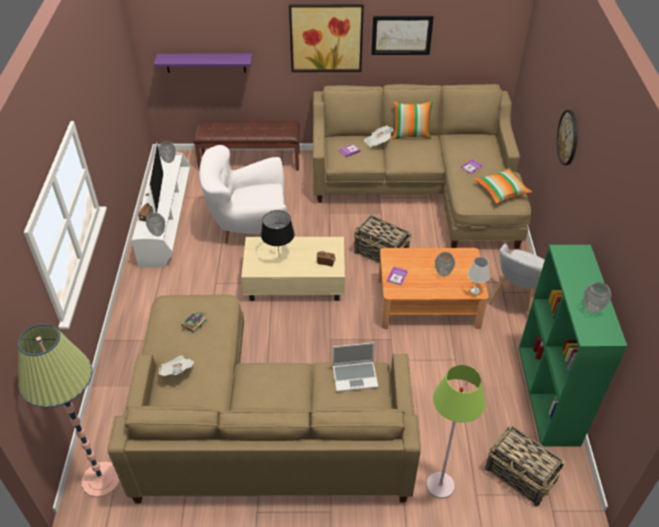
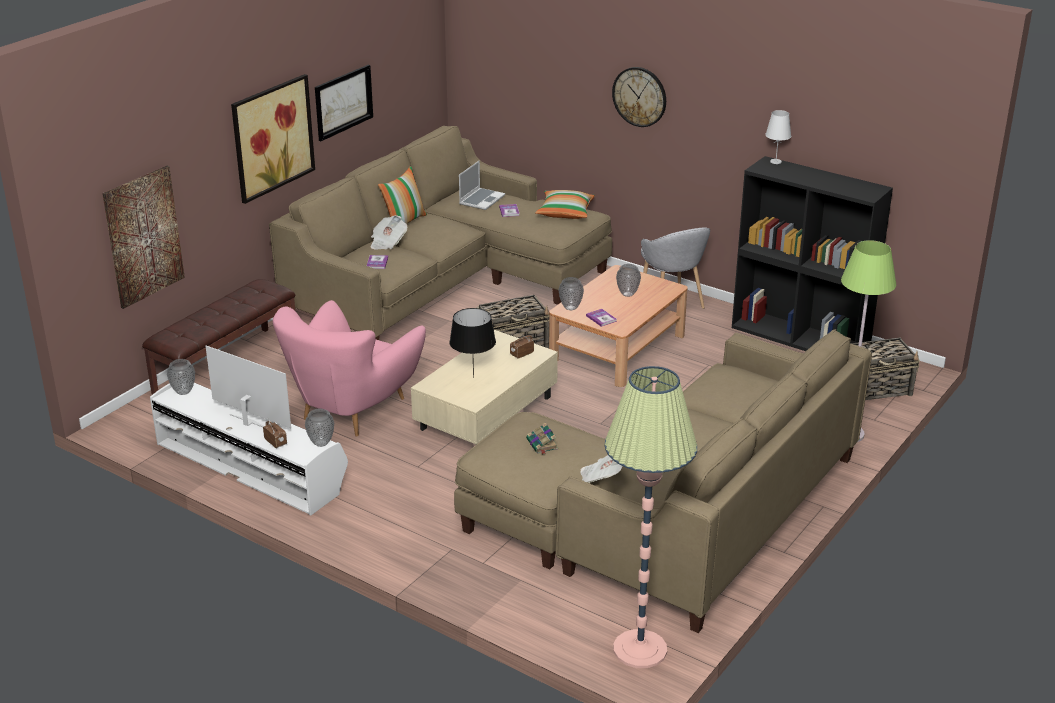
camera: 55 degrees left, 15 degrees down
purple shelf [154,53,252,73] -> picture [102,166,185,309]
white armchair [199,145,288,244] -> pink armchair [273,300,426,437]
laptop [333,343,378,392] -> laptop moved to [459,161,505,210]
white table lamp [468,257,489,295] -> white table lamp moved to [765,110,791,164]
green bookcase [519,245,627,447] -> black bookcase [732,156,893,351]
vase [583,282,611,313] -> vase moved to [559,277,584,310]

